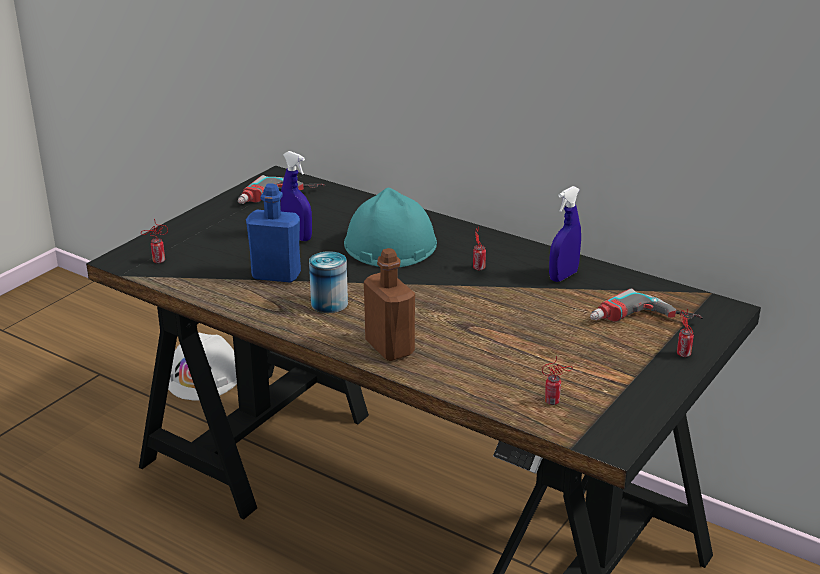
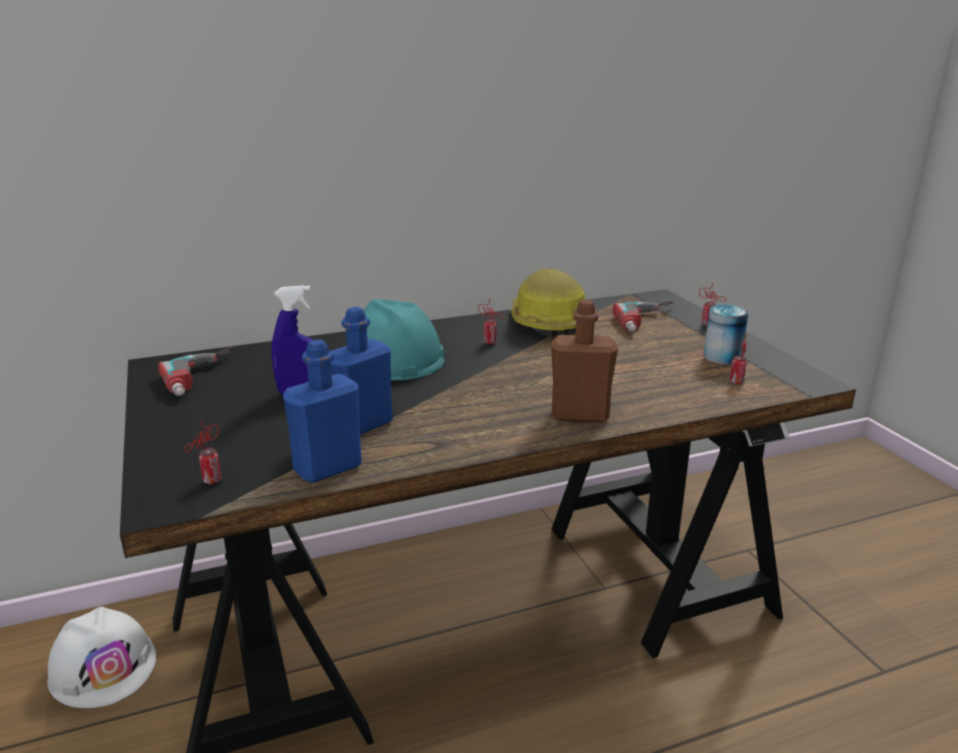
camera: 55 degrees left, 5 degrees down
can [309,251,348,313] -> can moved to [703,304,748,364]
blue spray bottle [549,186,581,282] -> hard hat [511,268,585,337]
none -> blue bottle [283,340,362,483]

